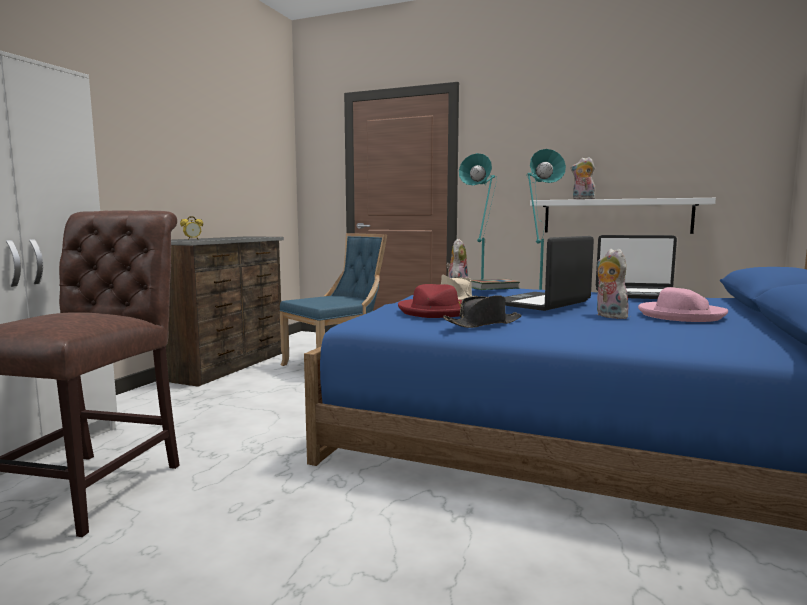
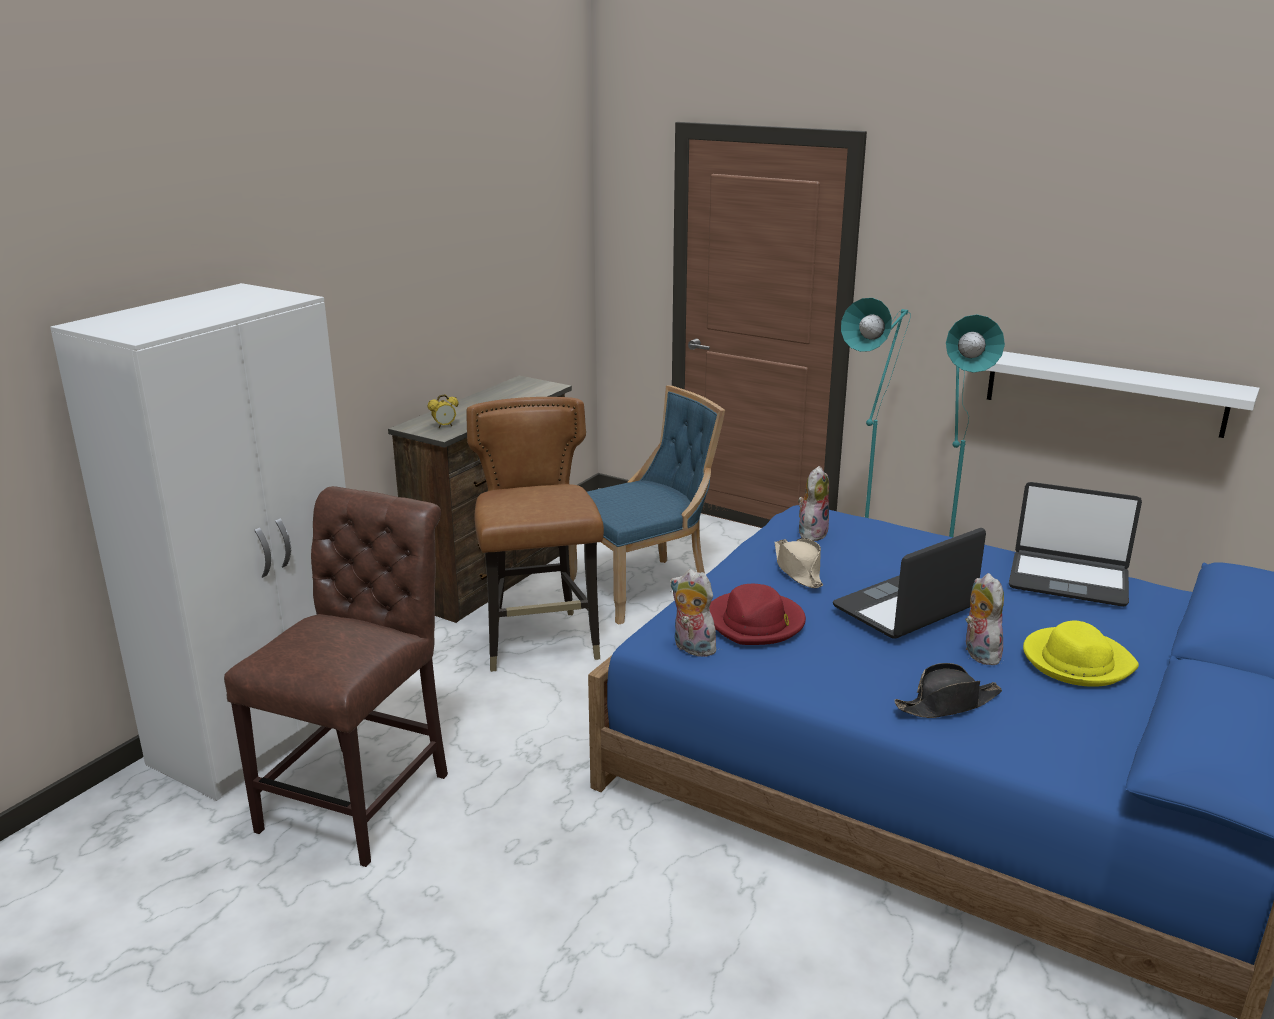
camera: 10 degrees right, 15 degrees up
black hat [443,295,522,328] -> black hat moved to [895,663,1002,718]
book [471,279,520,290] -> none
plush toy [570,157,595,200] -> plush toy moved to [670,569,716,657]
pink hat [638,287,728,322] -> yellow hat [1023,620,1139,687]
none -> brown chair [466,397,604,672]

